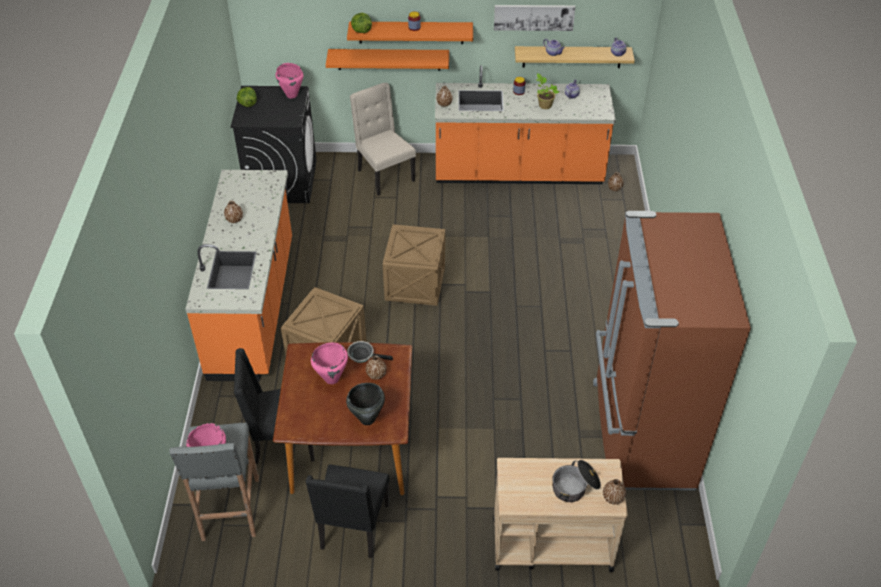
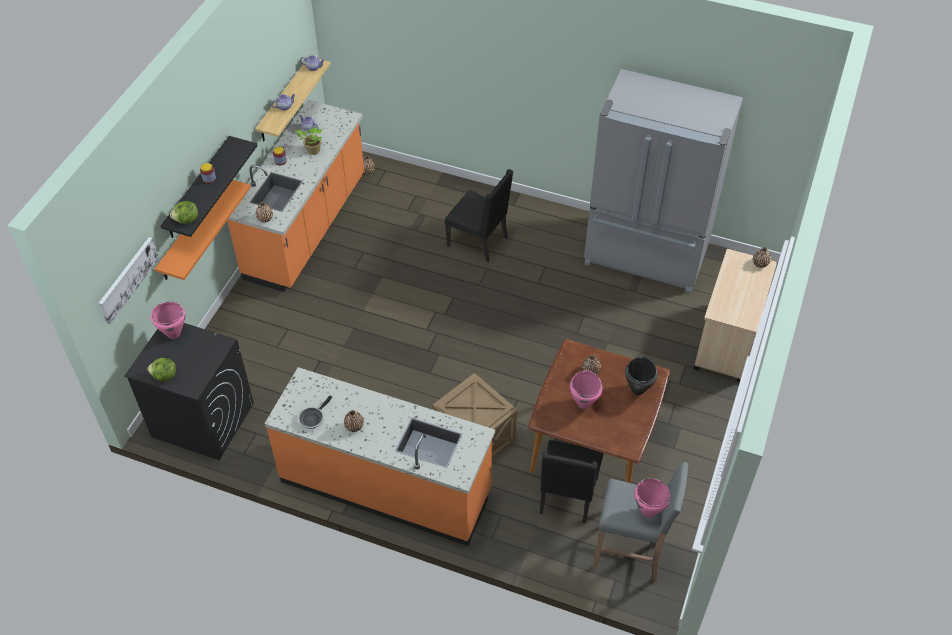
camera: 70 degrees left, 5 degrees up
black chair [306,464,389,558] -> black chair moved to [445,169,513,262]
orange shelf [347,22,473,44] -> black shelf [161,136,257,238]
frying pan [347,341,393,363] -> frying pan moved to [298,395,332,429]
beige chair [350,83,416,196] -> none
crate [383,224,445,306] -> none
picture [494,5,575,31] -> picture moved to [99,237,159,324]
cooking pot [553,460,601,502] -> none
brown fridge [593,211,751,490] -> grey fridge [584,69,743,293]

